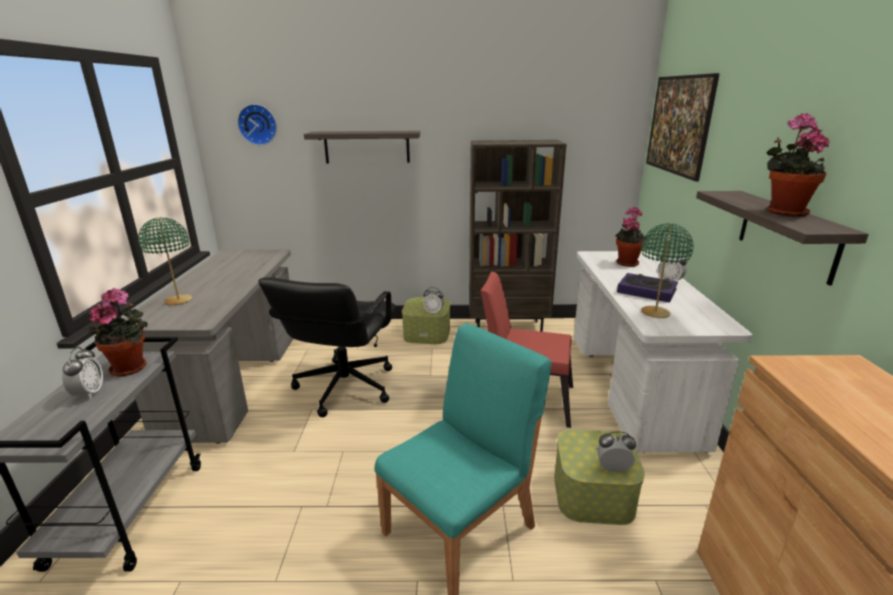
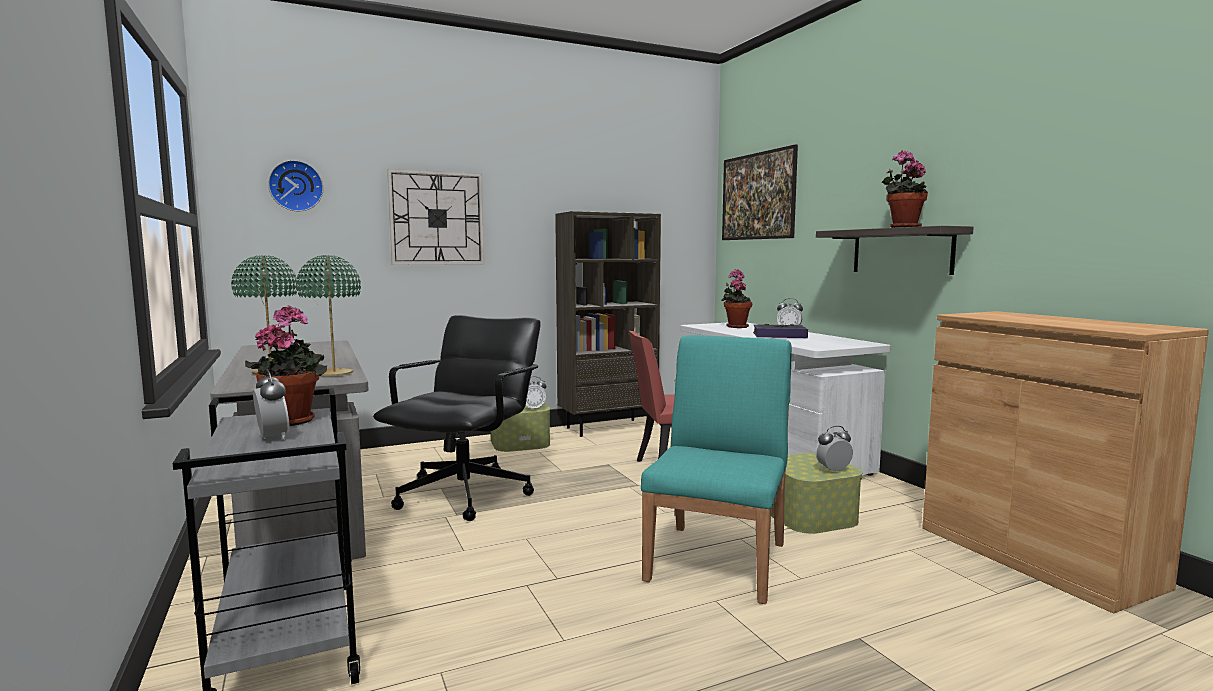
camera: 25 degrees left, 15 degrees down
black office chair [258,277,395,417] -> black office chair turned 150 degrees counterclockwise [373,315,541,521]
shelf [304,131,420,163] -> wall clock [387,169,484,265]
green table lamp [641,223,694,318] -> green table lamp moved to [296,255,361,376]

